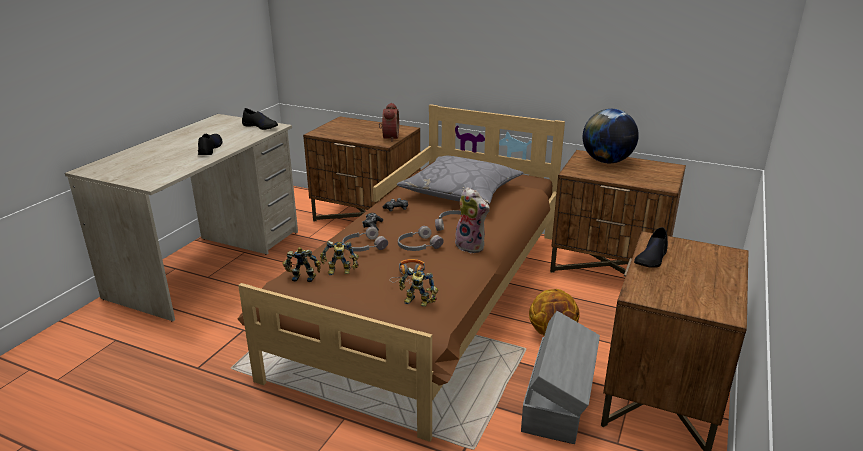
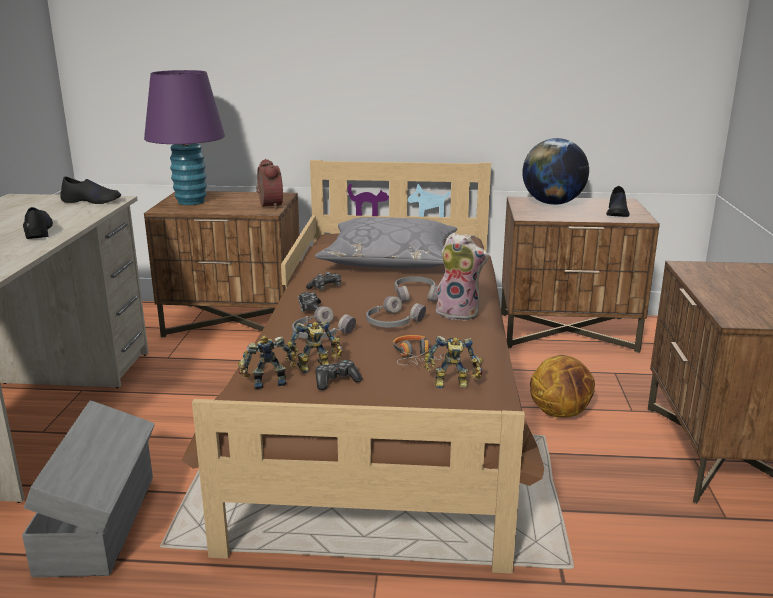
camera: 20 degrees left, 5 degrees down
grey storage box [521,311,600,444] -> grey storage box moved to [22,400,155,577]
black shoe [634,227,668,268] -> black shoe moved to [607,186,629,217]
none -> purple table lamp [144,70,225,205]
none -> game controller [315,360,363,390]

